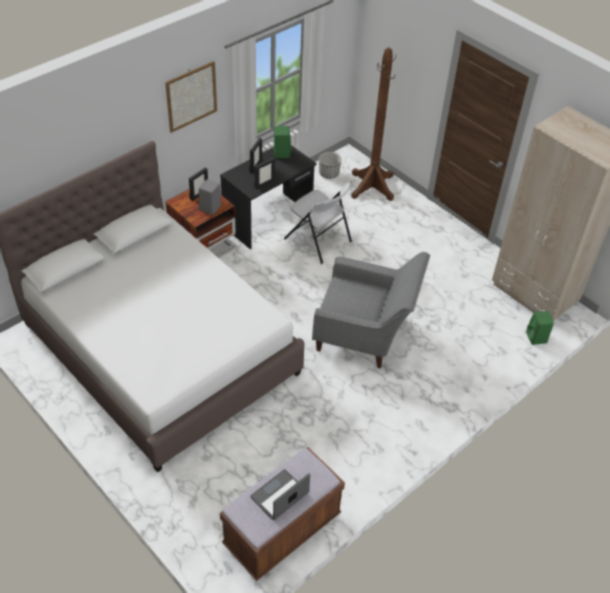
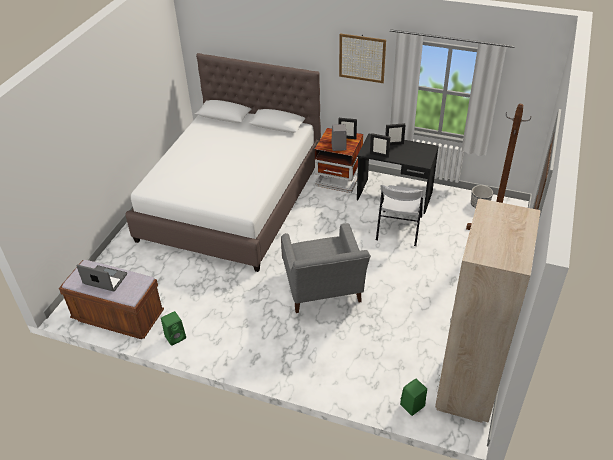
camera: 65 degrees right, 5 degrees down
green speaker [274,126,291,158] -> green speaker moved to [161,311,186,346]

